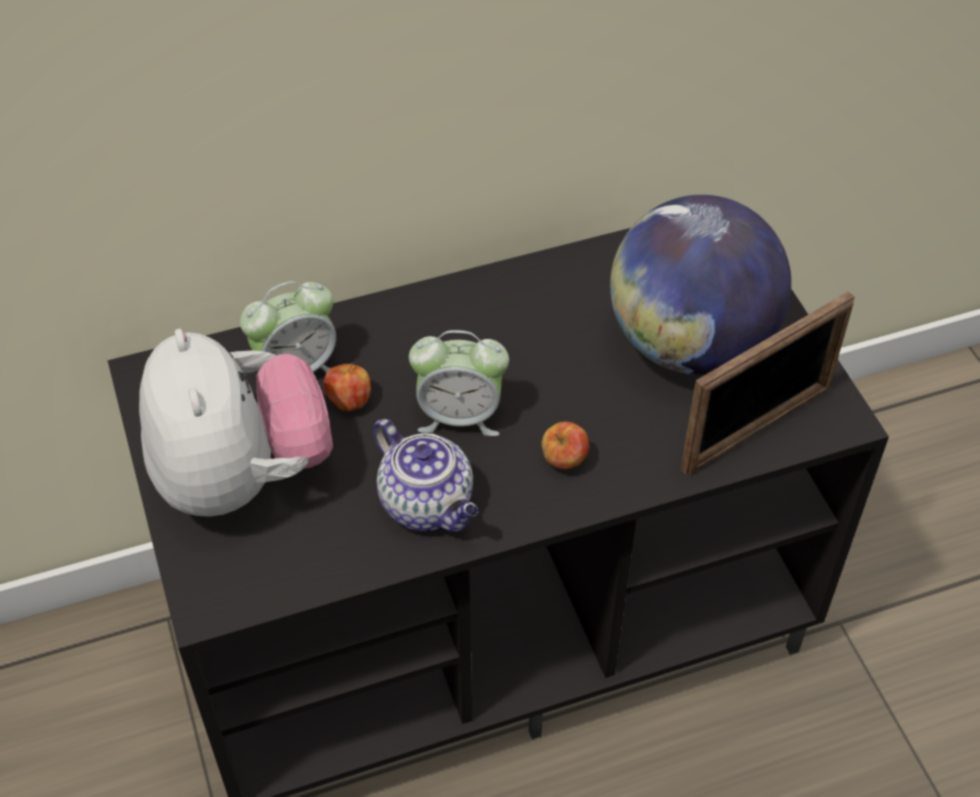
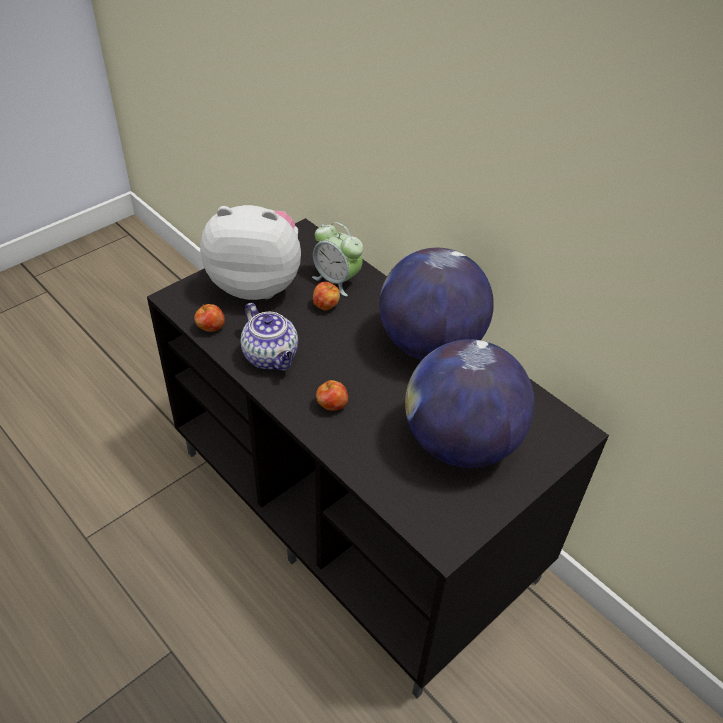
camera: 65 degrees right, 5 degrees down
plush toy [139,329,333,517] -> plush toy turned 135 degrees counterclockwise [200,205,301,300]
teapot [373,419,478,532] -> teapot turned 60 degrees counterclockwise [240,303,298,371]
alarm clock [409,330,509,436] -> none
picture frame [680,291,855,475] -> none
none -> apple [194,304,225,332]
none -> globe [379,248,494,360]

